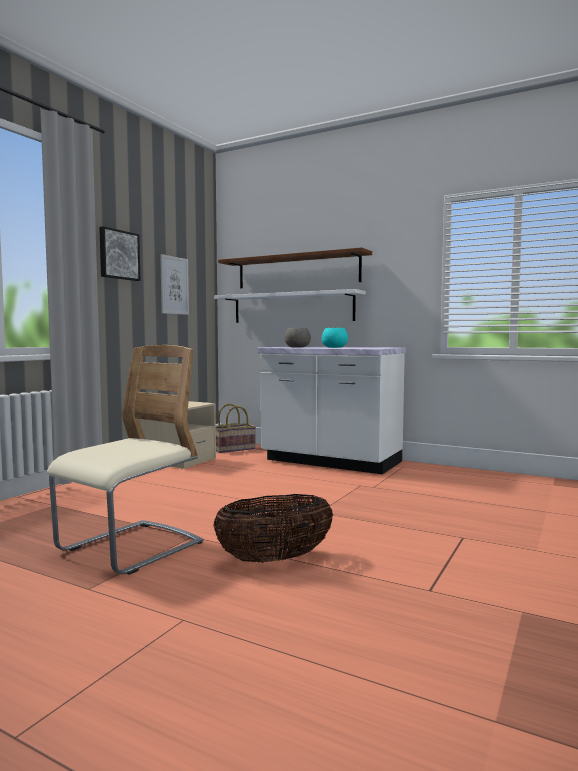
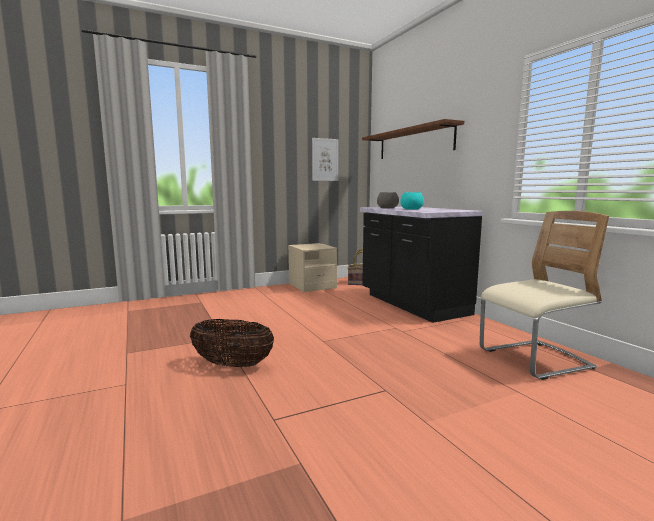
camera: 35 degrees right, 5 degrees up
beige chair [47,345,204,575] -> beige chair moved to [479,211,609,380]
picture [99,226,141,281] -> none
white shelf [214,289,366,323] -> none
white counter [257,346,406,474] -> black counter [360,207,483,323]

